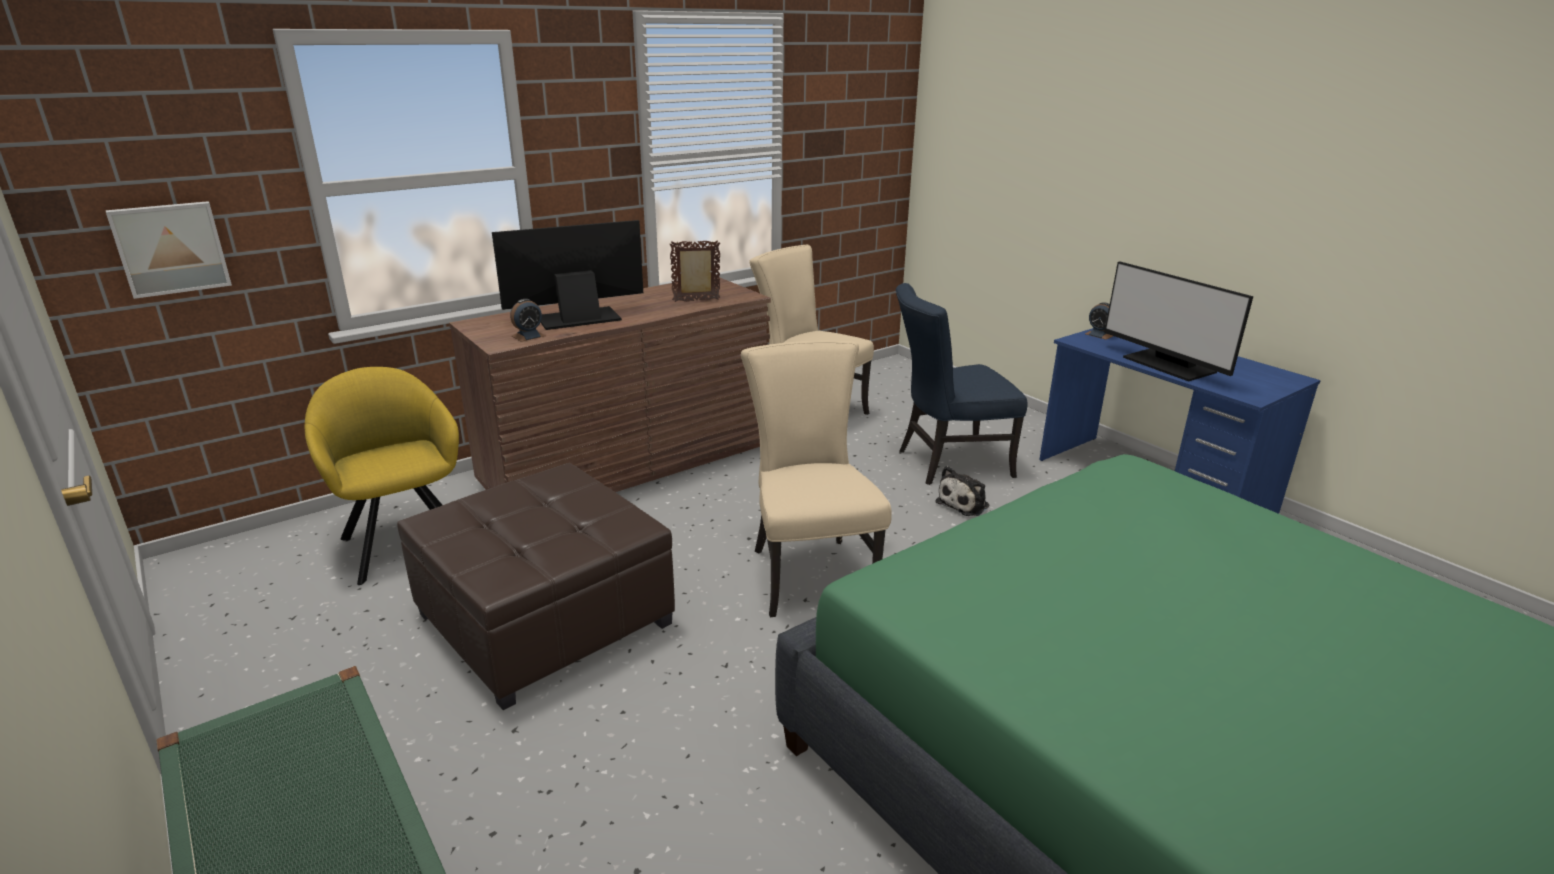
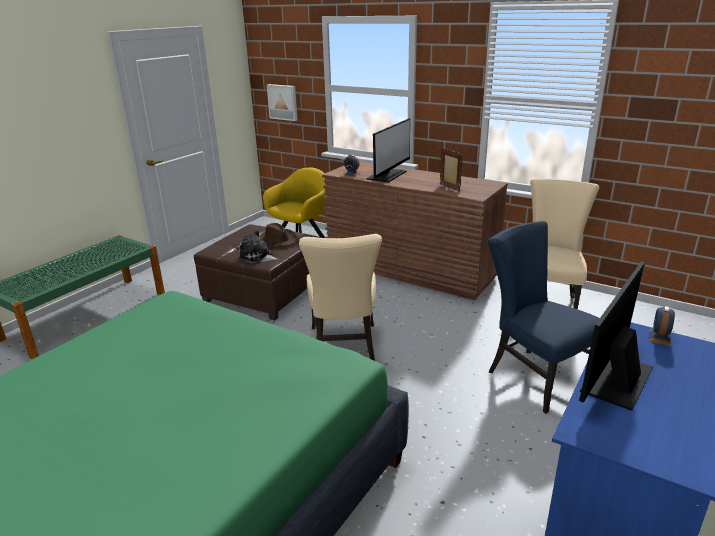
camera: 70 degrees right, 0 degrees up
monitor [492,220,643,330] -> monitor turned 75 degrees clockwise [366,118,410,183]
beige chair [741,341,892,617] -> beige chair turned 120 degrees clockwise [299,234,382,361]
plush toy [935,466,989,516] -> plush toy moved to [239,229,278,263]
none -> brown hat [259,223,297,246]

